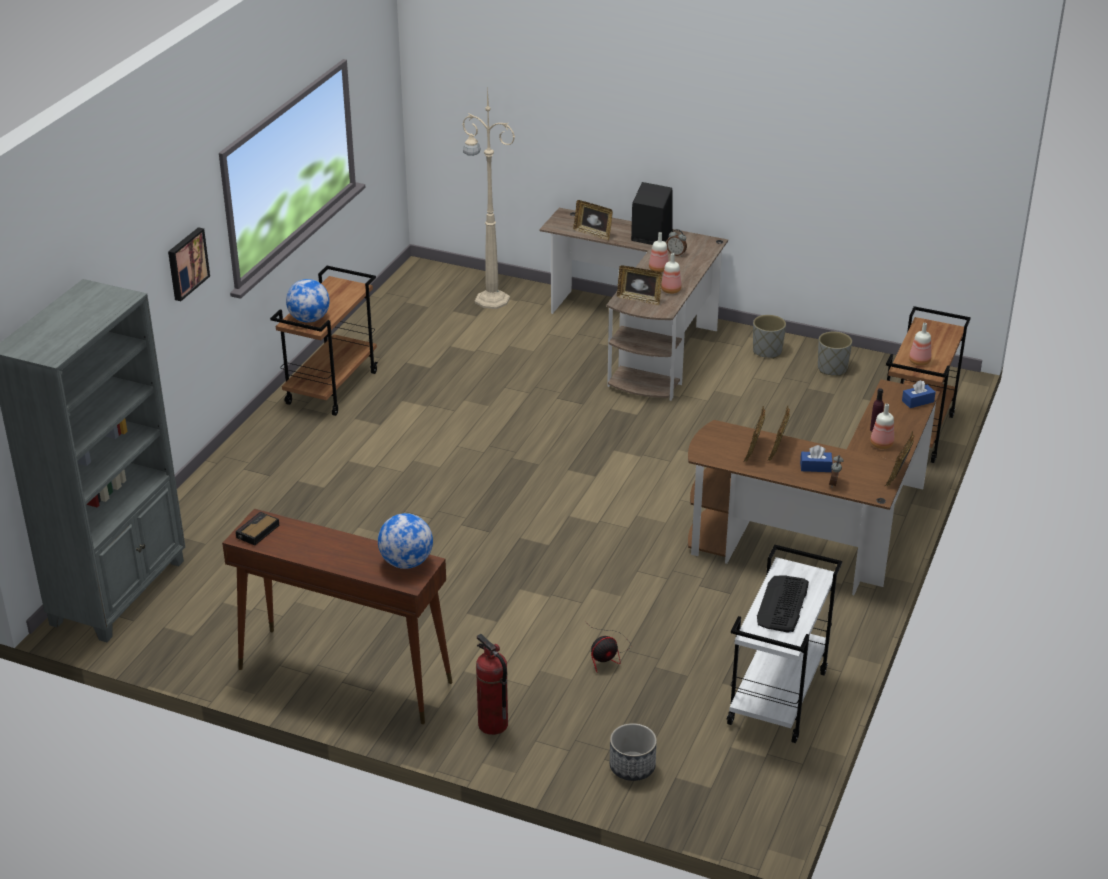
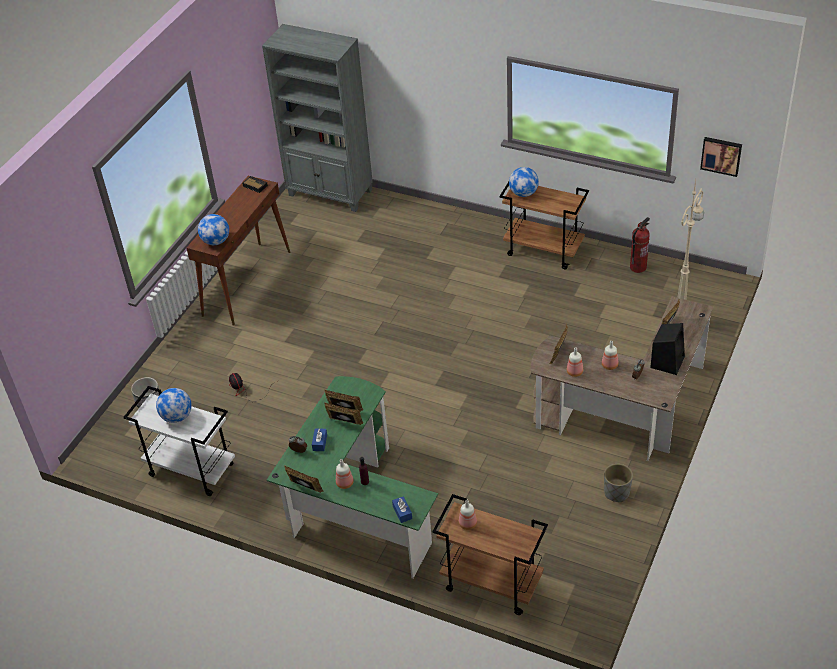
camera: 95 degrees right, 10 degrees up
picture [168,227,210,301] -> picture moved to [700,137,742,177]
fire extinguisher [476,634,508,735] -> fire extinguisher moved to [630,217,650,273]
brown desk [688,379,940,595] -> green desk [267,376,438,579]
keyboard [757,575,809,633] -> globe [156,388,192,423]
grey planter [818,332,852,376] -> none

